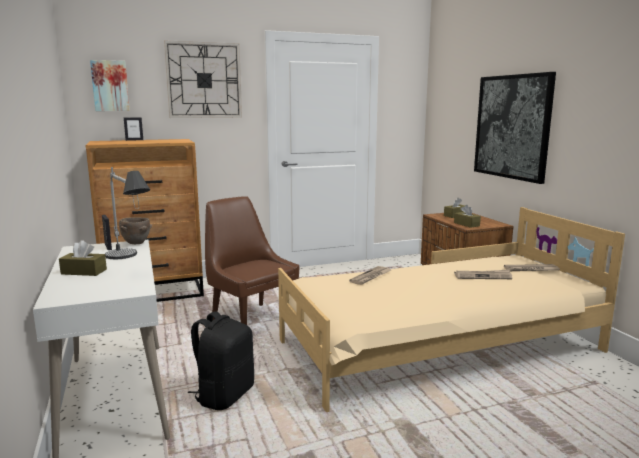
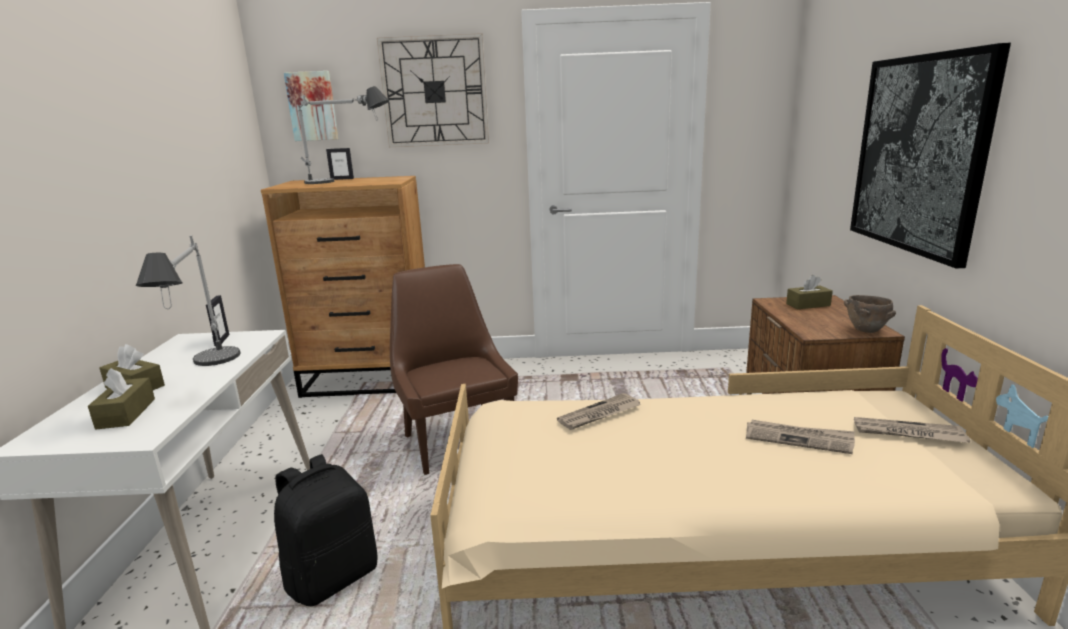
camera: 20 degrees right, 5 degrees up
brown bowl [119,217,152,244] -> brown bowl moved to [844,295,896,333]
brown tissue box [454,205,481,228] -> brown tissue box moved to [88,368,155,429]
none -> table lamp [298,86,390,184]

